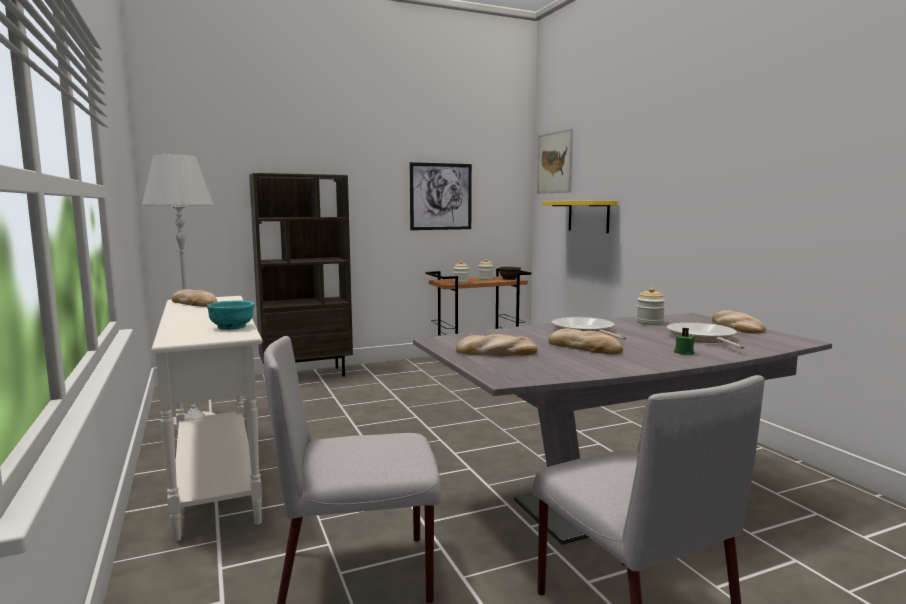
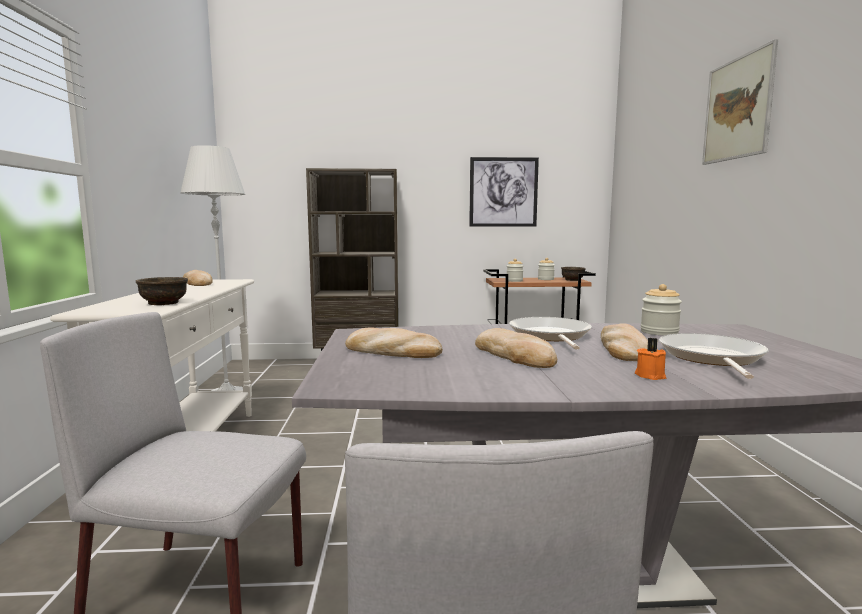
camera: 20 degrees right, 0 degrees up
turquoise bowl [206,301,255,330] -> brown bowl [136,277,188,305]
picture [537,129,573,194] -> picture moved to [702,39,778,165]
yellow shelf [542,200,618,233] -> none
green candle [674,328,695,355] -> orange candle [635,338,666,380]
bread [712,310,766,334] -> bread moved to [601,324,648,361]

